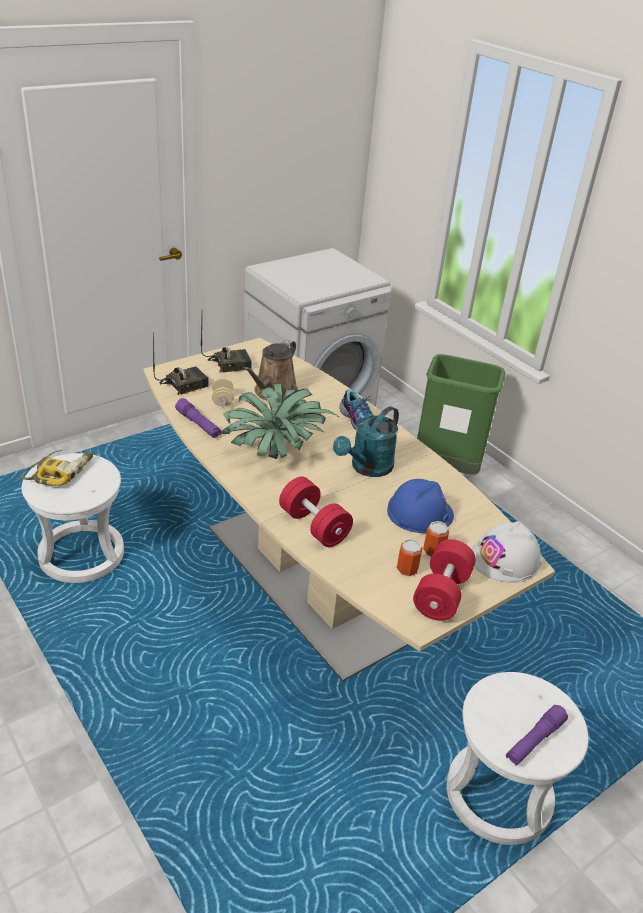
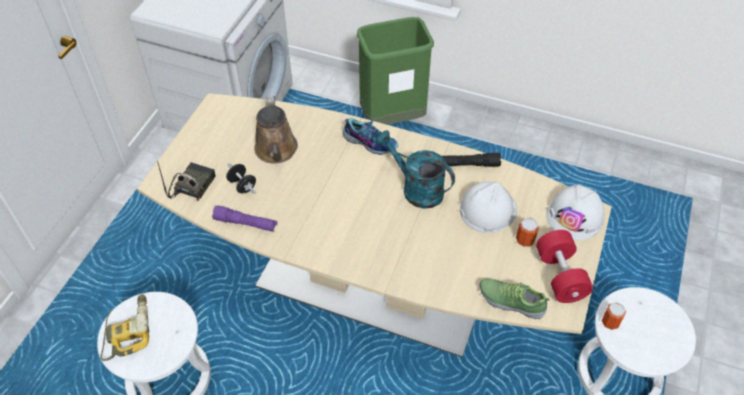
camera: 30 degrees left, 15 degrees up
radio [201,320,252,373] -> none
beige dumbbell [212,378,234,407] -> black dumbbell [226,163,256,194]
potted plant [221,383,340,459] -> none
red dumbbell [279,477,353,547] -> none
turquoise watering can [333,406,399,477] -> turquoise watering can turned 120 degrees clockwise [375,130,455,209]
blue hard hat [387,479,454,533] -> white hard hat [460,182,517,233]
can [397,539,423,577] -> can moved to [602,302,626,330]
purple flashlight [506,705,568,766] -> none
none -> black flashlight [442,153,501,167]
none -> shoe [480,278,550,319]

